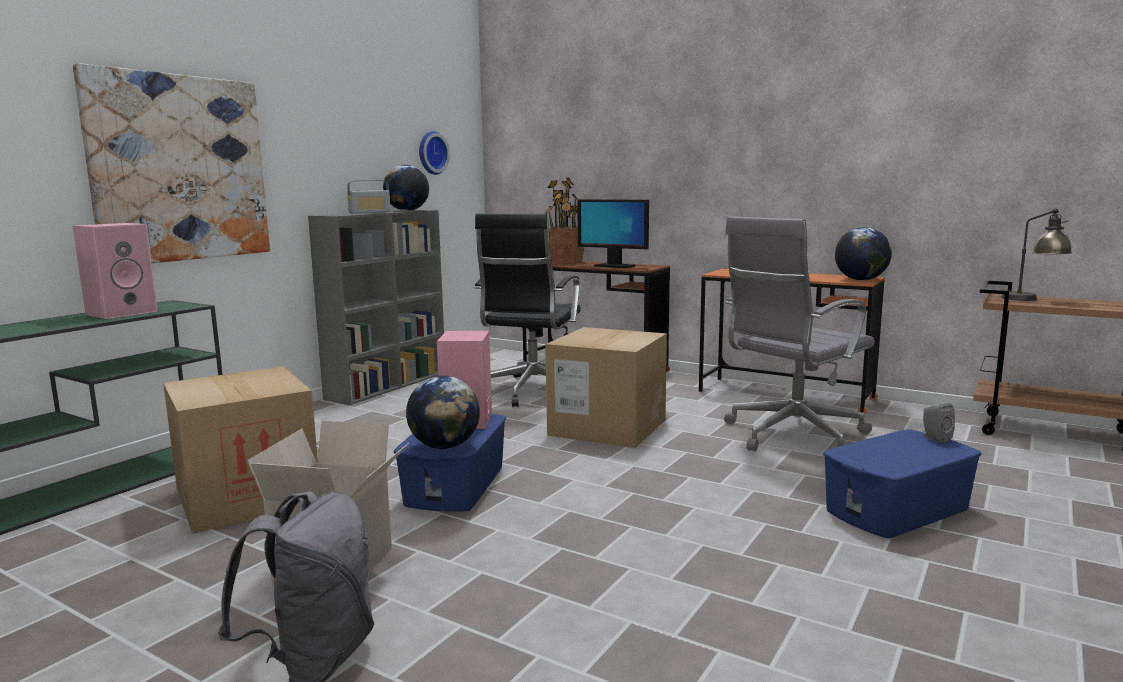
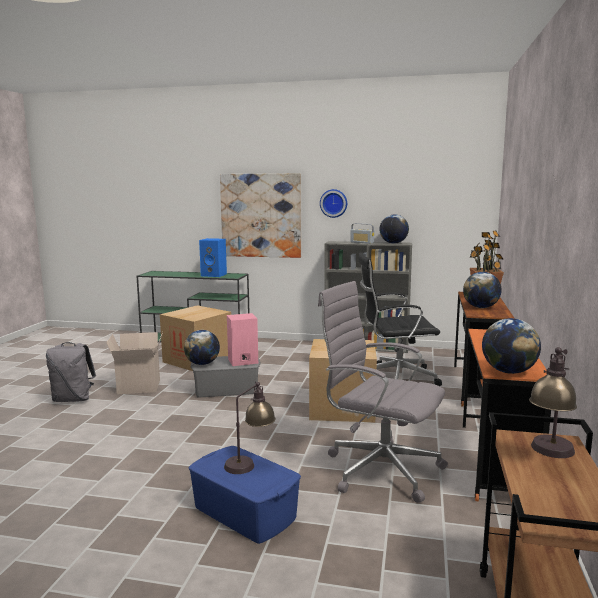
camera: 70 degrees right, 0 degrees up
pink speaker [73,223,158,319] -> blue speaker [199,238,227,277]
blue storage box [394,414,506,512] -> grey storage box [191,356,261,397]
wall clock [419,131,450,175] -> wall clock moved to [320,189,347,218]
monitor [577,199,649,268] -> globe [463,272,502,308]
grey speaker [922,403,955,443] -> none
none -> table lamp [224,381,276,474]

